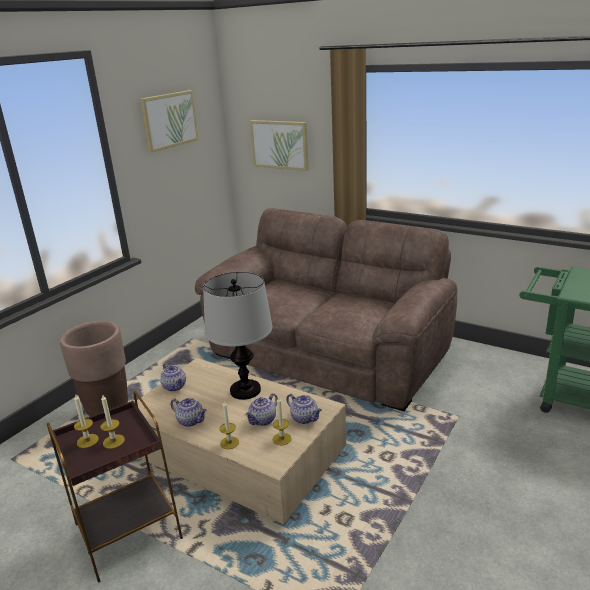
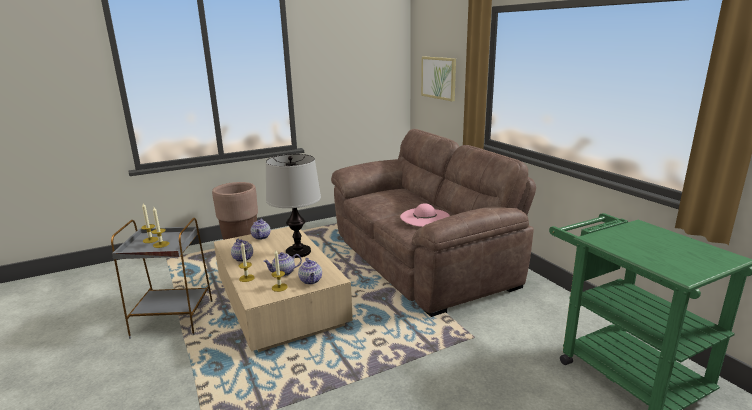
camera: 30 degrees right, 5 degrees down
brown side table [47,391,183,583] -> grey side table [111,218,213,339]
picture [140,90,199,153] -> none
none -> pink hat [400,203,450,227]

